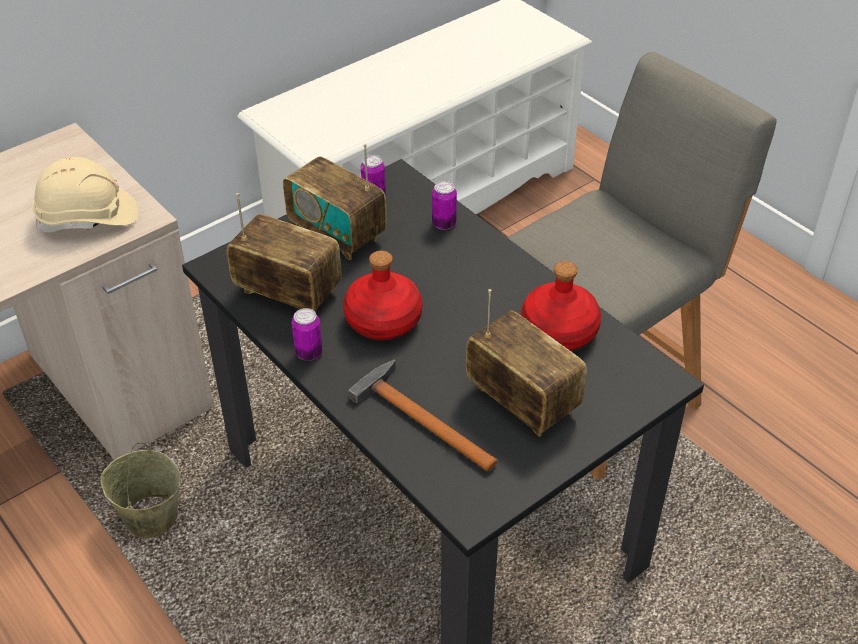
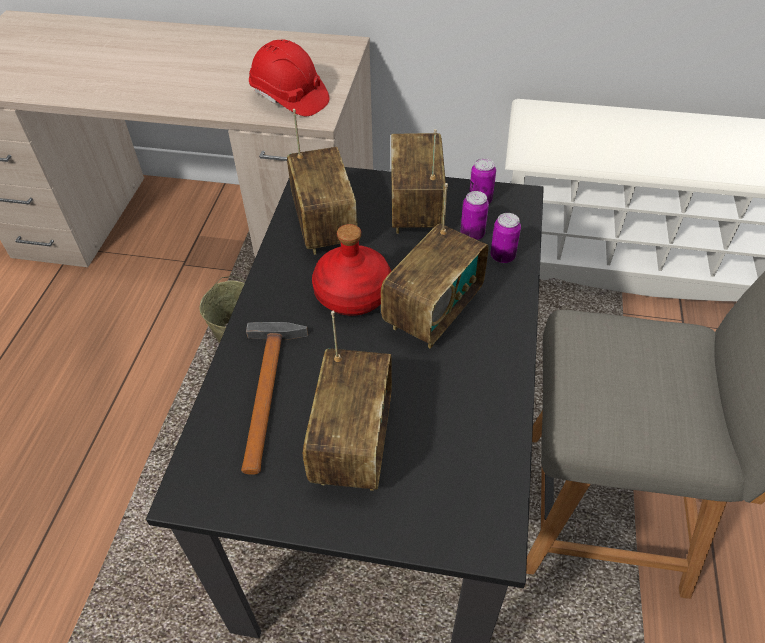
camera: 50 degrees right, 5 degrees up
beige hard hat [32,157,138,232] -> red hard hat [249,40,329,116]
can [292,308,322,361] -> can moved to [460,191,489,240]
red bottle [521,261,601,351] -> none
none -> radio [381,183,489,349]

